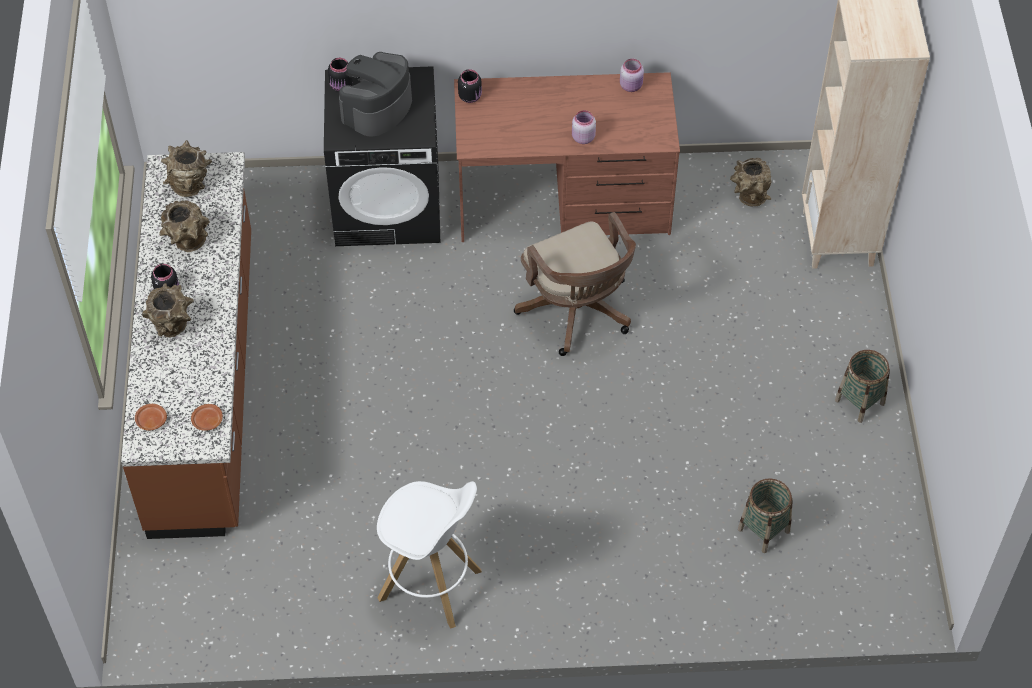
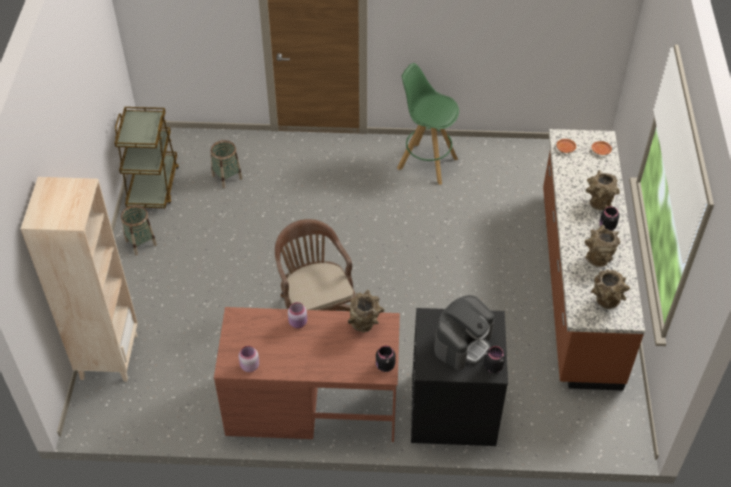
camera: 175 degrees left, 5 degrees down
white stool [377,481,482,629] -> green stool [397,63,459,185]
brown vase [730,158,772,207] -> brown vase moved to [348,290,385,333]
none -> brown cart [115,107,179,208]

